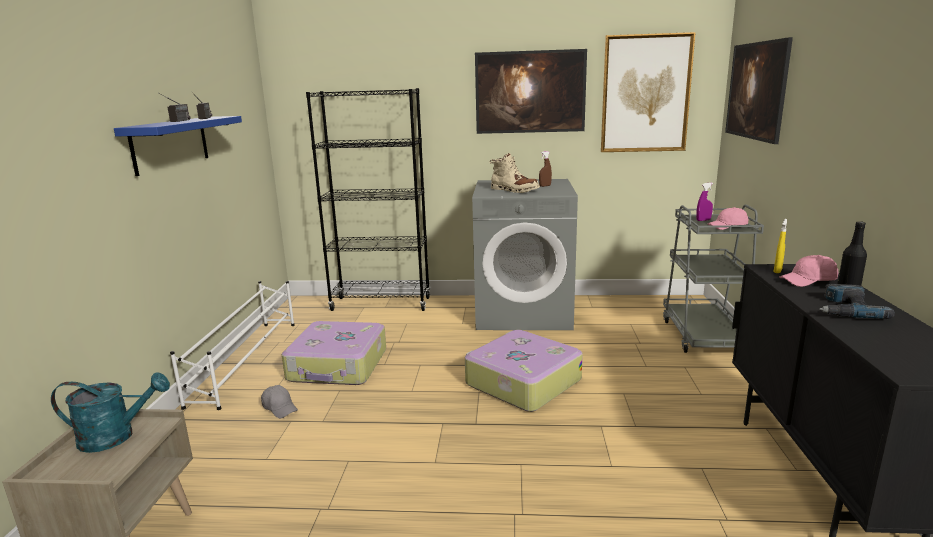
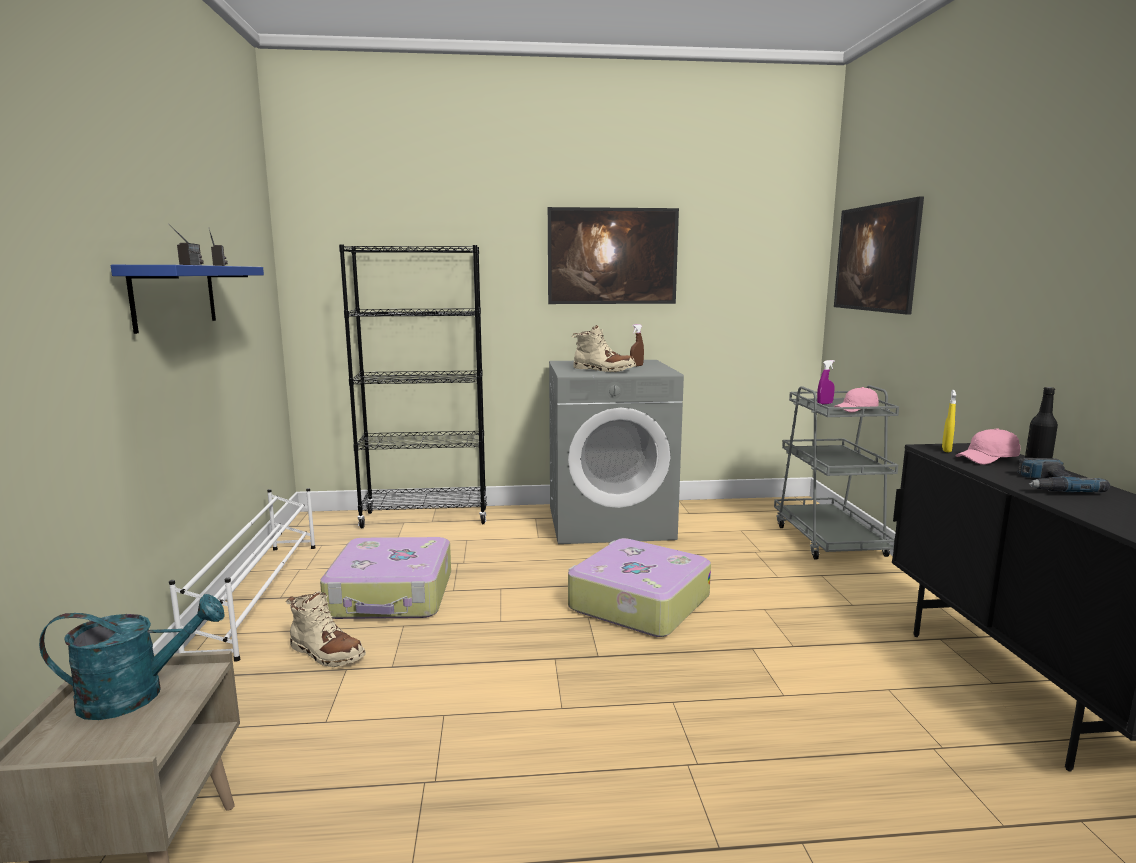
camera: 10 degrees left, 5 degrees down
grey cap [261,385,298,418] -> beige boot [286,591,366,667]
picture [601,32,696,152] -> none

